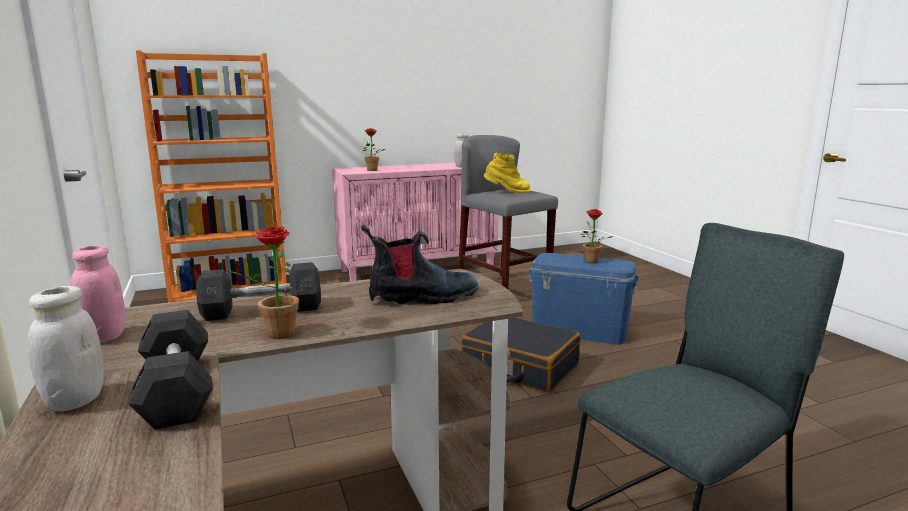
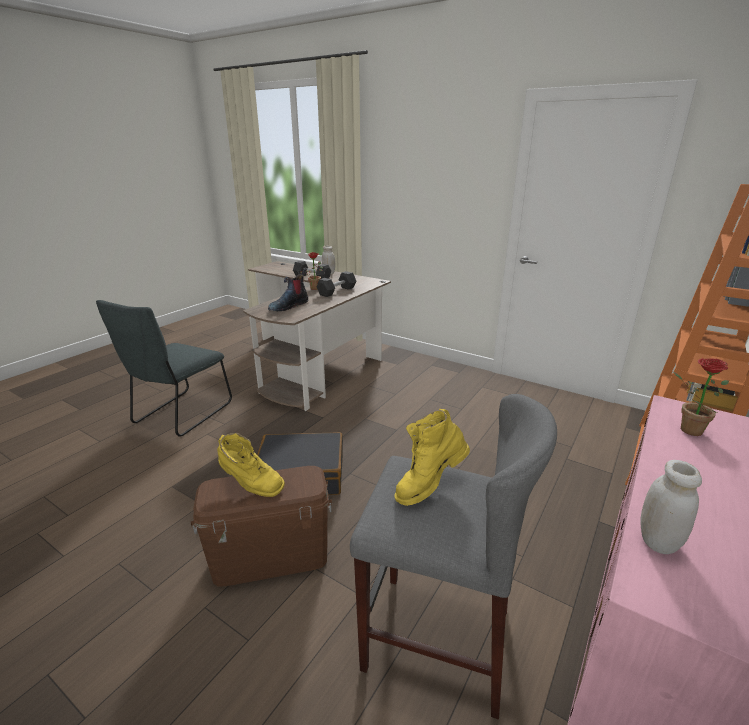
camera: 145 degrees right, 10 degrees up
pink jar [71,245,125,343] -> none
blue storage box [528,253,639,345] -> brown storage box [191,466,332,587]
potted plant [581,209,613,264] -> yellow boot [217,433,285,497]

